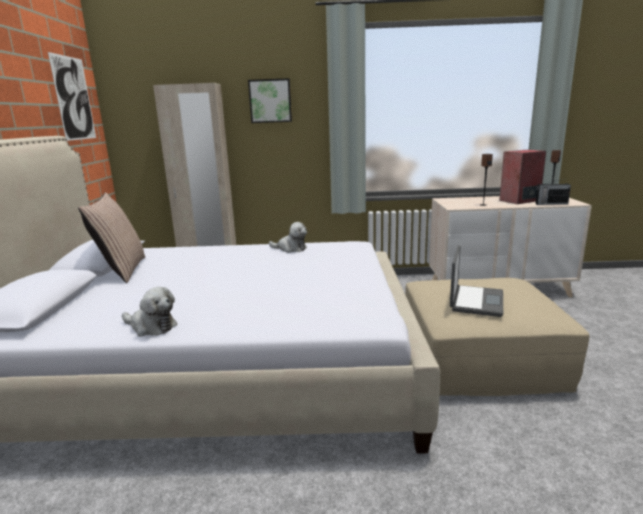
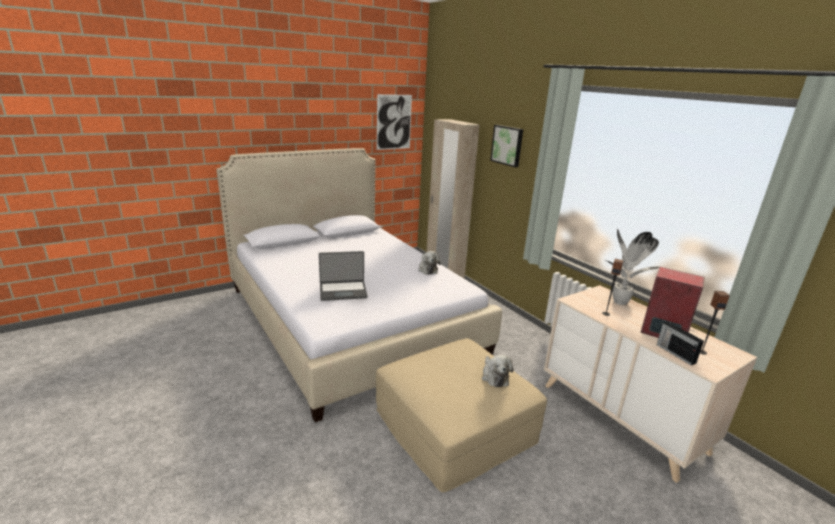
camera: 55 degrees right, 5 degrees up
pillow [78,192,145,283] -> none
plush toy [122,287,177,337] -> plush toy moved to [482,355,513,387]
laptop [450,245,503,317] -> laptop moved to [319,251,368,301]
none -> potted plant [605,229,660,305]

